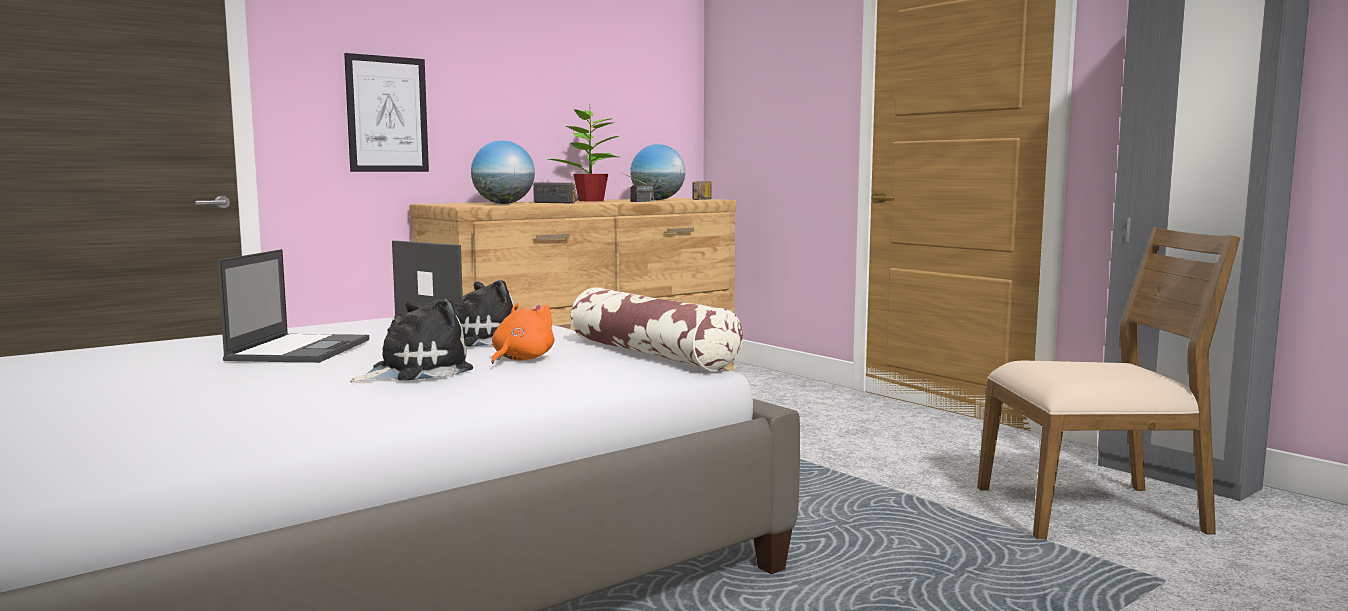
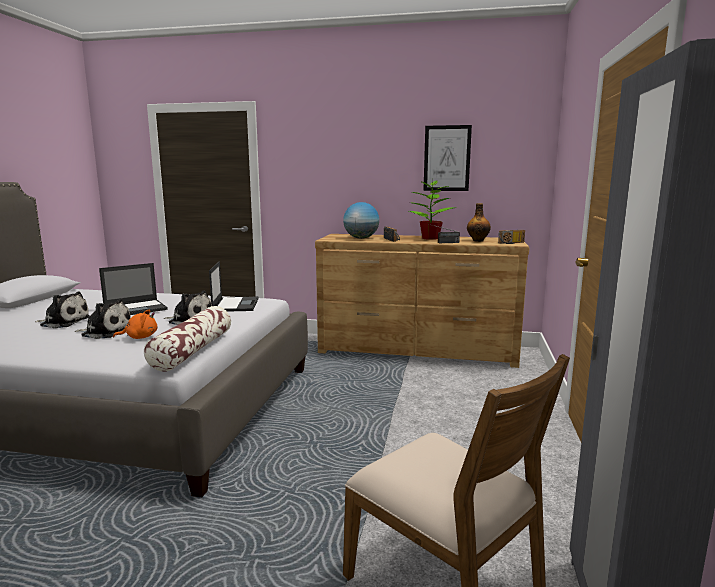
camera: 50 degrees right, 5 degrees up
picture [344,53,429,172] -> picture moved to [423,125,472,191]
globe [630,144,685,200] -> bottle [467,203,491,242]
none -> plush toy [35,291,90,328]

